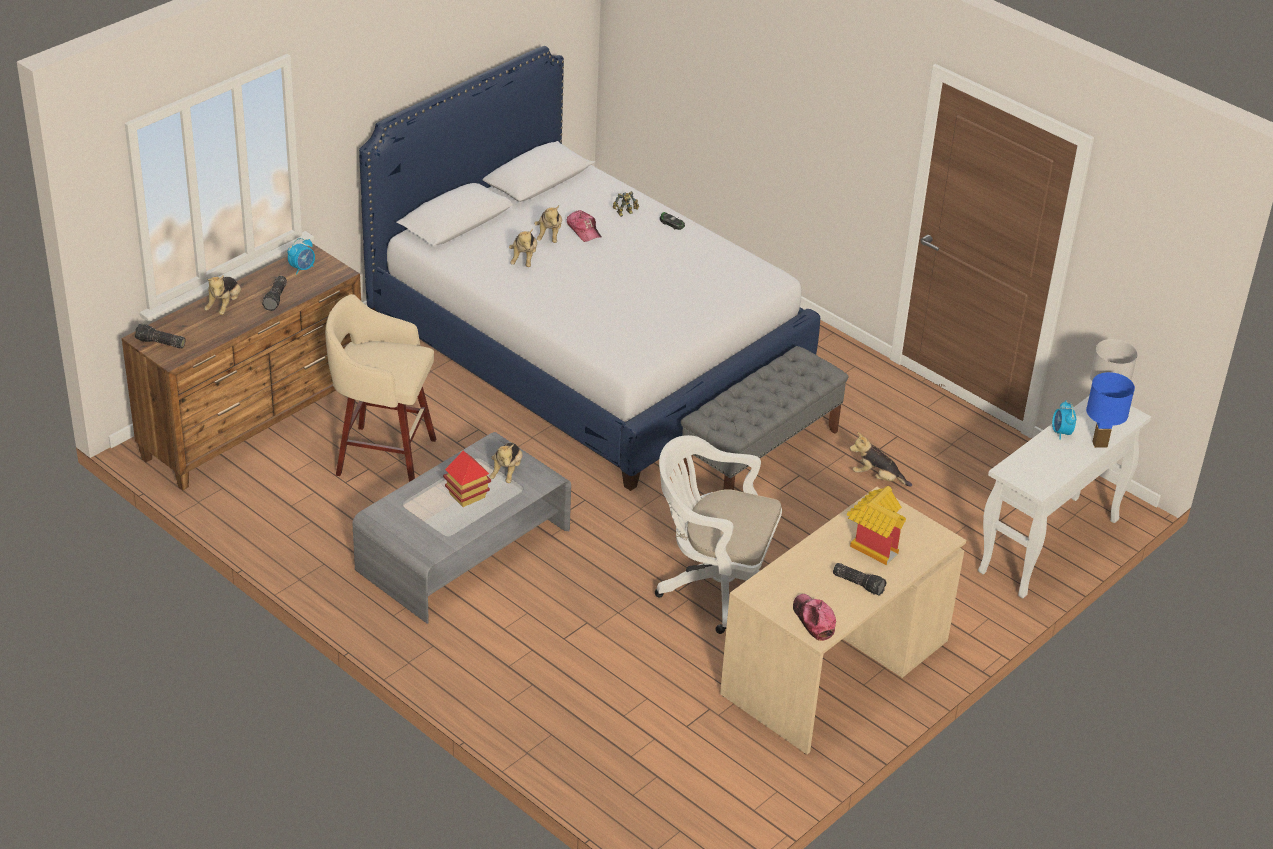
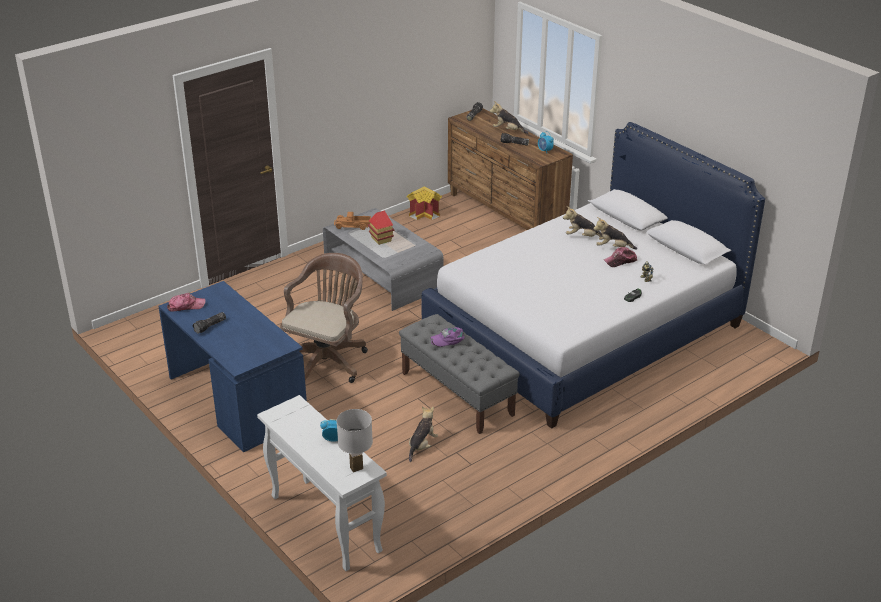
camera: 100 degrees right, 5 degrees down
beige stool [325,294,436,482] -> none
plush toy [490,443,523,483] -> none
white office chair [655,435,782,634] -> brown office chair [280,253,368,383]
beige desk [720,487,966,754] -> blue desk [158,281,307,452]
toy house [847,486,906,565] -> toy house moved to [407,187,442,220]
blue table lamp [1086,372,1135,448] -> none
none -> toy truck [334,212,371,230]
none -> purple cap [430,327,465,347]

